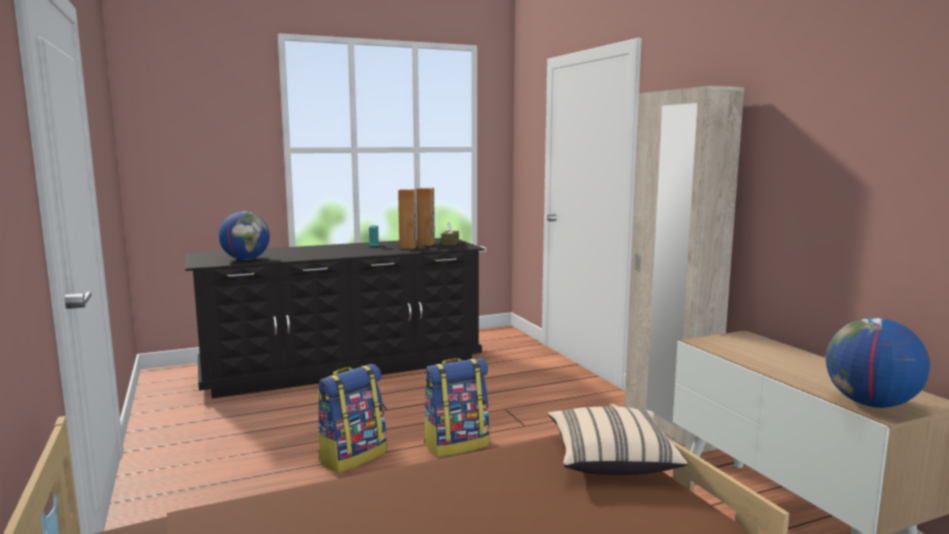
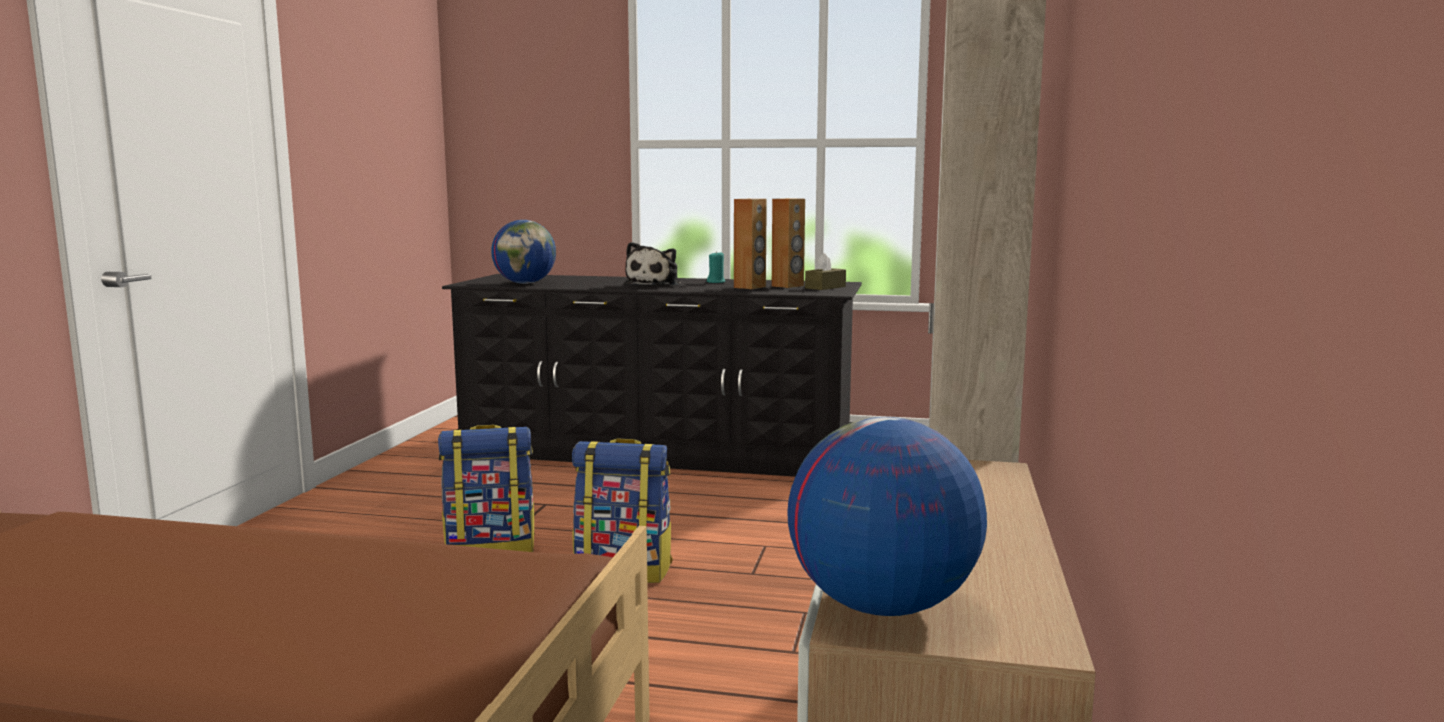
camera: 35 degrees right, 0 degrees up
beige pillow [548,406,688,475] -> none
none -> plush toy [624,242,681,286]

